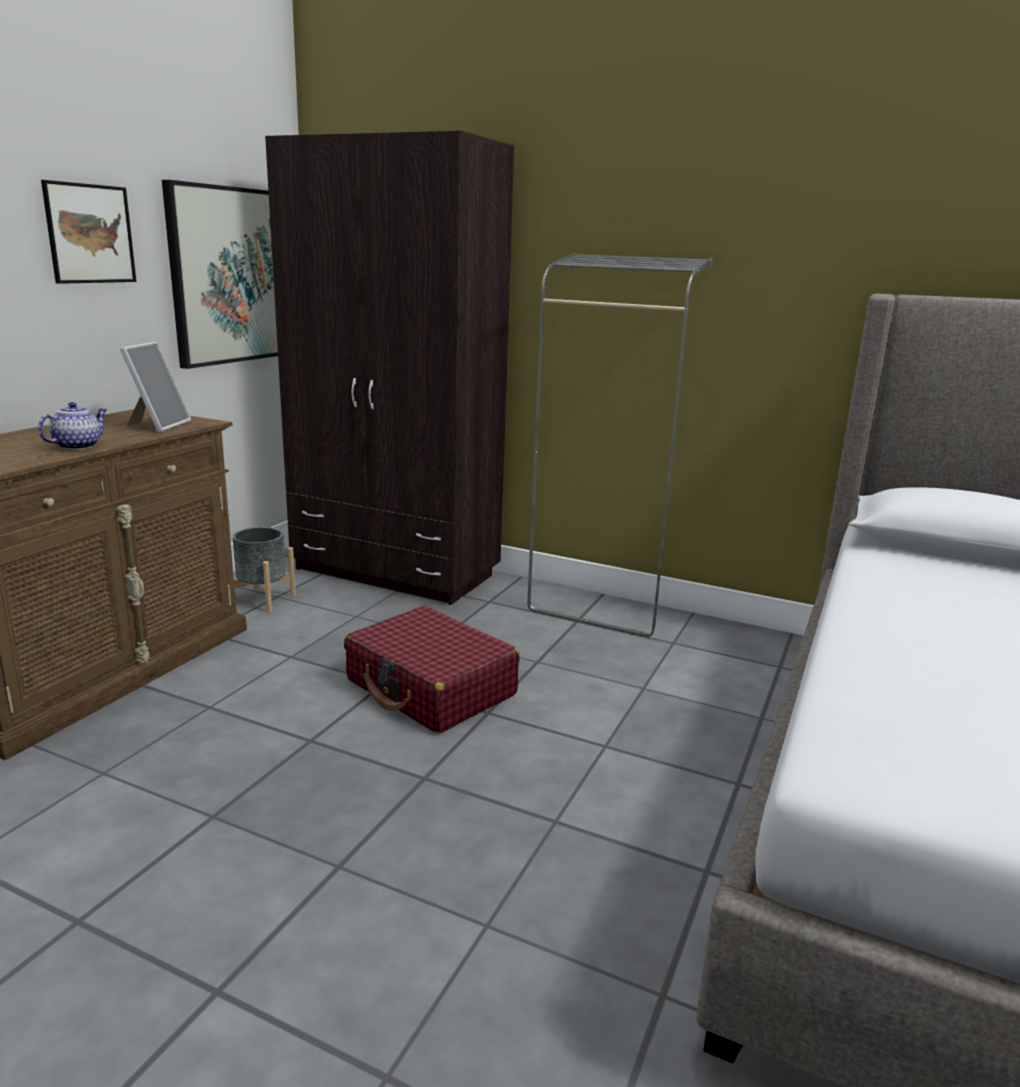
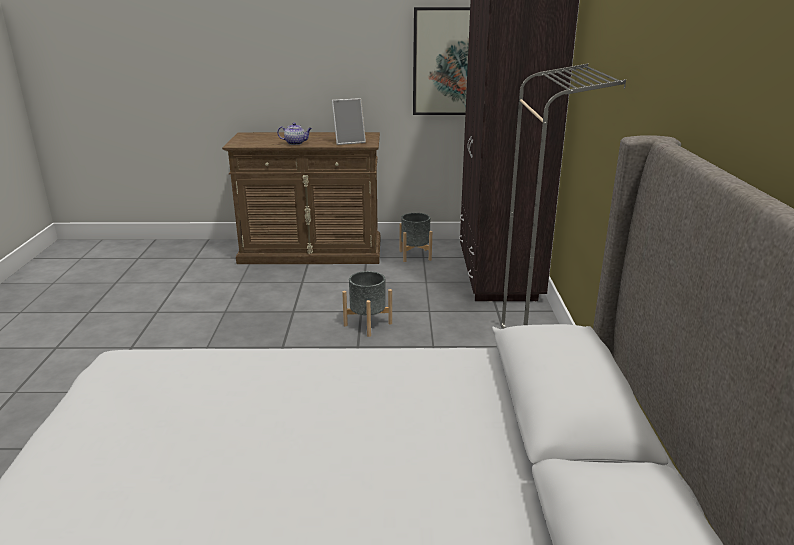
camera: 65 degrees right, 5 degrees up
picture [41,180,136,284] -> none
red suitcase [344,606,519,734] -> grey planter [342,271,392,337]

